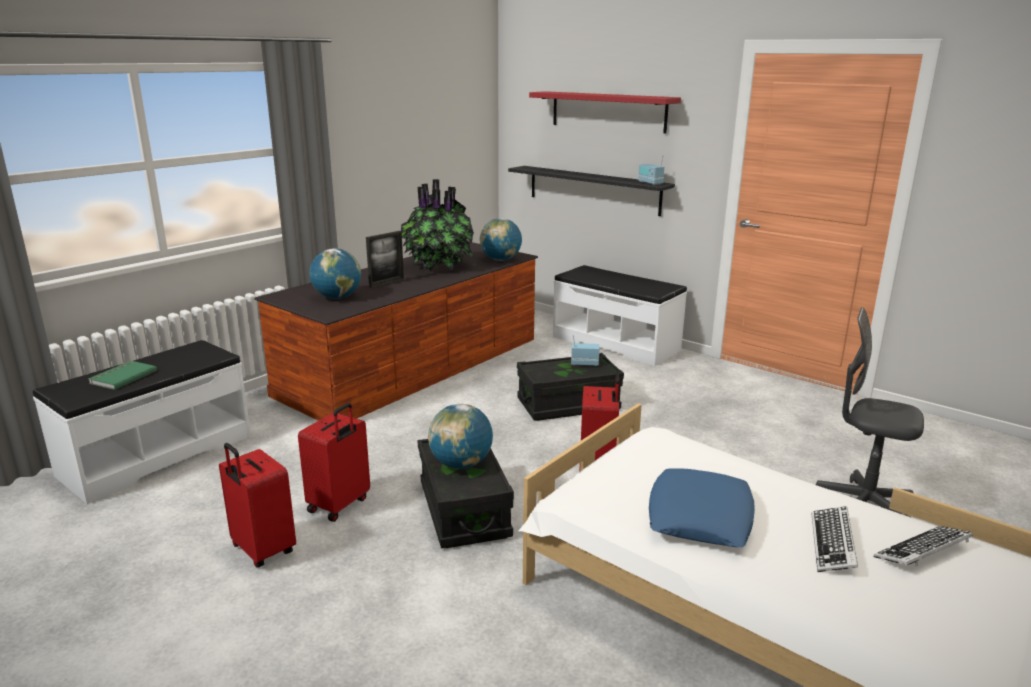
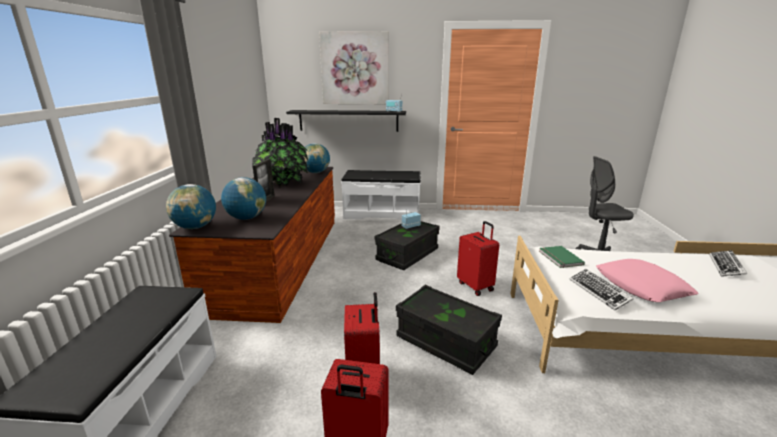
camera: 35 degrees left, 0 degrees up
green book [88,361,157,390] -> green book moved to [539,246,585,268]
globe [428,404,493,469] -> globe moved to [166,184,216,229]
red shelf [529,91,681,133] -> picture [319,31,389,104]
blue pillow [649,468,755,547] -> pink pillow [596,259,698,302]
keyboard [812,507,858,572] -> keyboard moved to [569,269,634,310]

